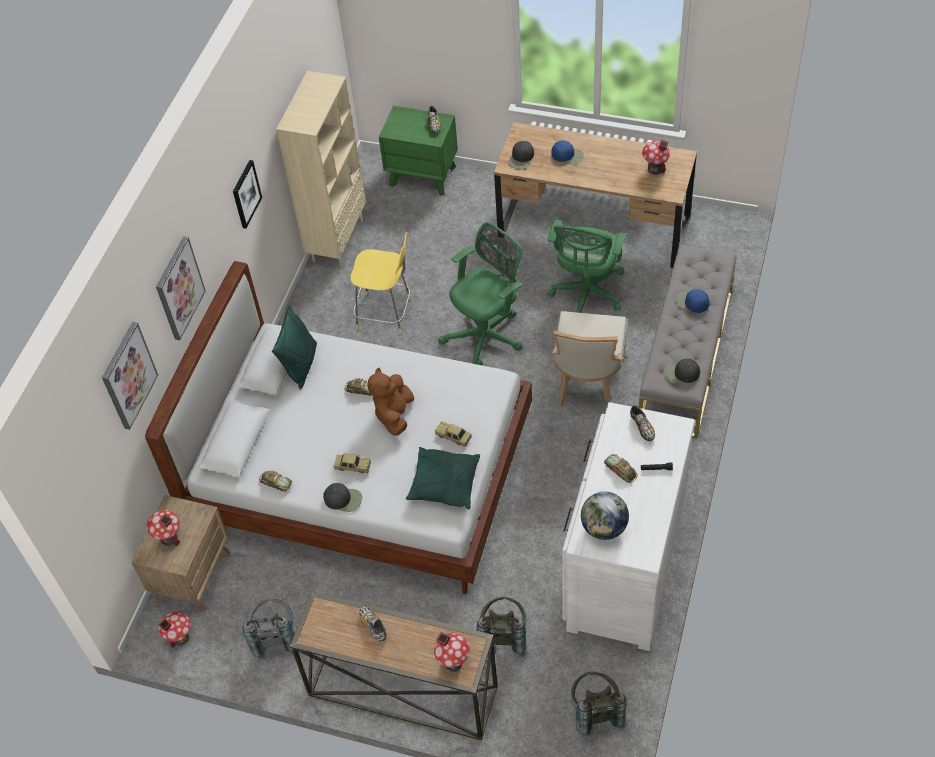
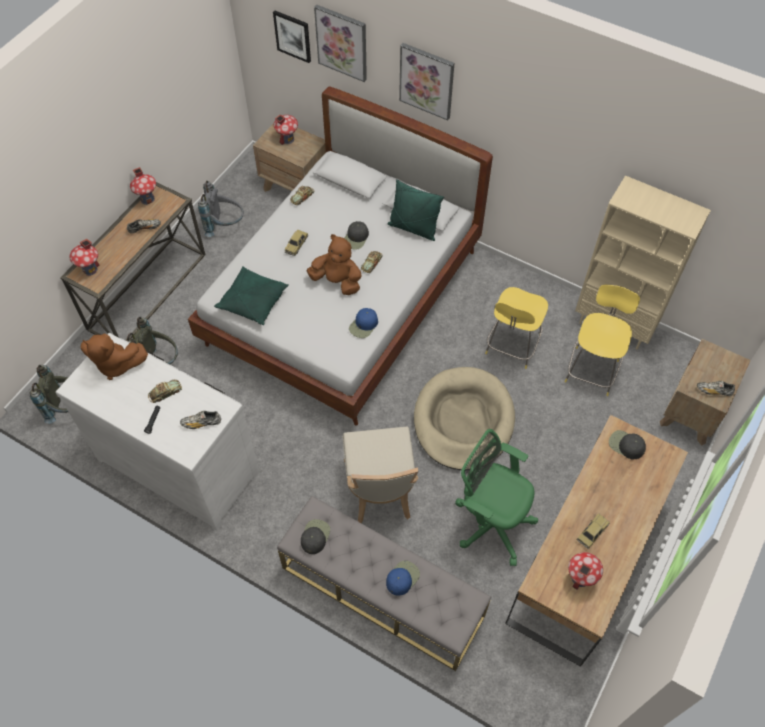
camera: 100 degrees right, 5 degrees up
toy house [158,611,191,648] -> toy house moved to [130,167,156,205]
picture [233,160,262,229] -> picture moved to [273,11,311,63]
black cap [323,483,362,512] -> black cap moved to [344,221,369,250]
green nightstand [379,106,458,196] -> brown nightstand [660,339,751,446]
toy car [435,421,472,447] -> toy car moved to [577,514,610,549]
green office chair [438,222,523,365] -> beige dog bed [414,367,515,470]
blue cap [551,140,584,165] -> blue cap moved to [349,308,378,338]
beige chair [552,311,627,408] -> beige chair turned 120 degrees counterclockwise [343,426,418,523]
globe [581,491,629,540] -> brown plush toy [81,334,148,380]
none -> yellow stool [565,285,640,396]

